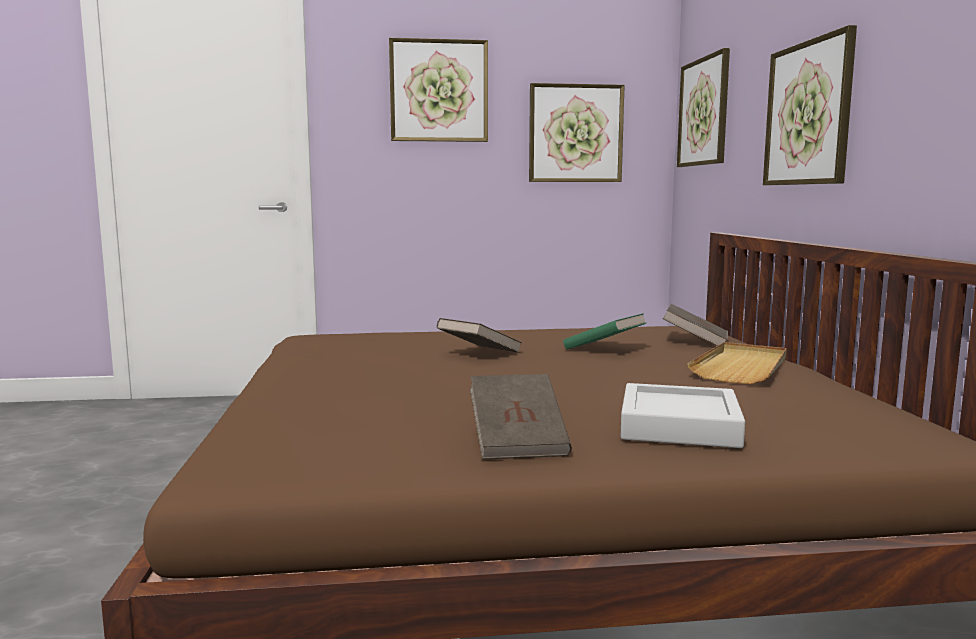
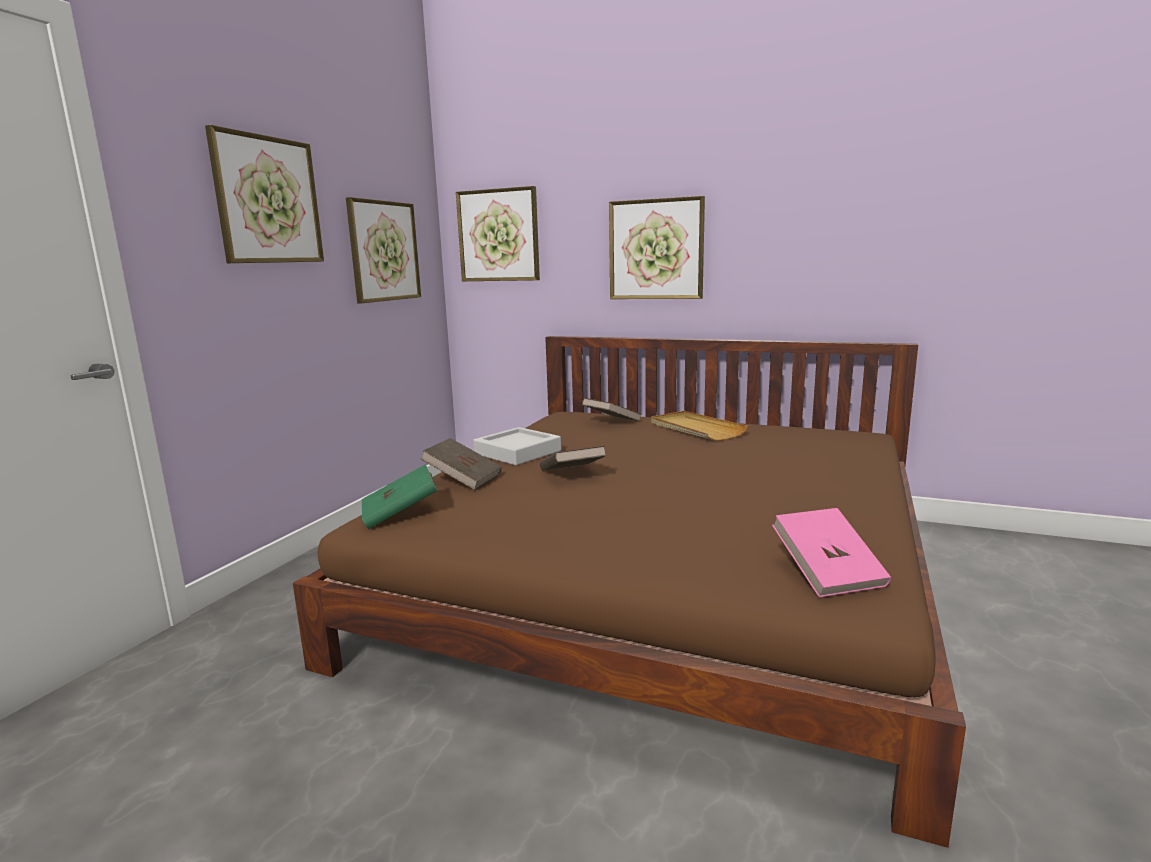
camera: 60 degrees left, 5 degrees up
brown book [470,374,572,460] -> brown book moved to [421,438,502,490]
green book [563,313,646,349] -> green book moved to [362,464,437,529]
grey tray [621,383,745,448] -> grey tray moved to [473,427,561,465]
none -> pink book [772,508,891,598]

